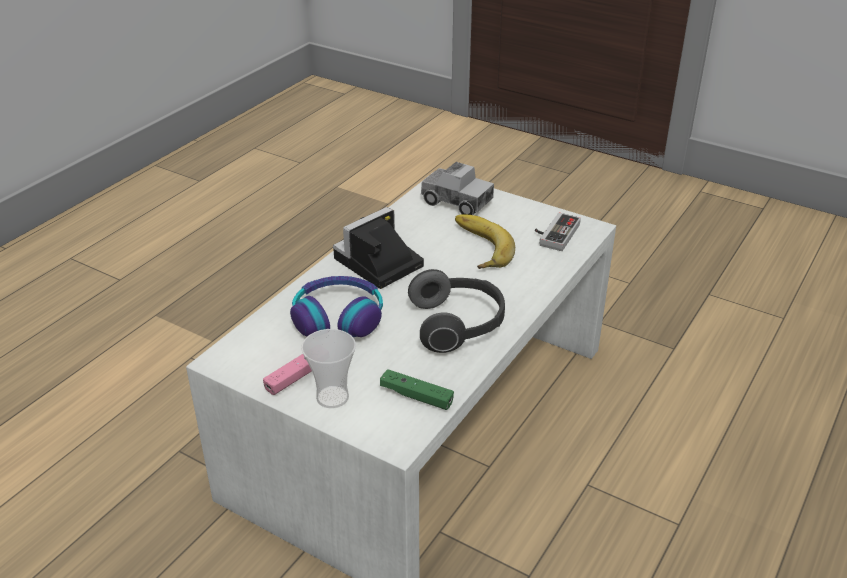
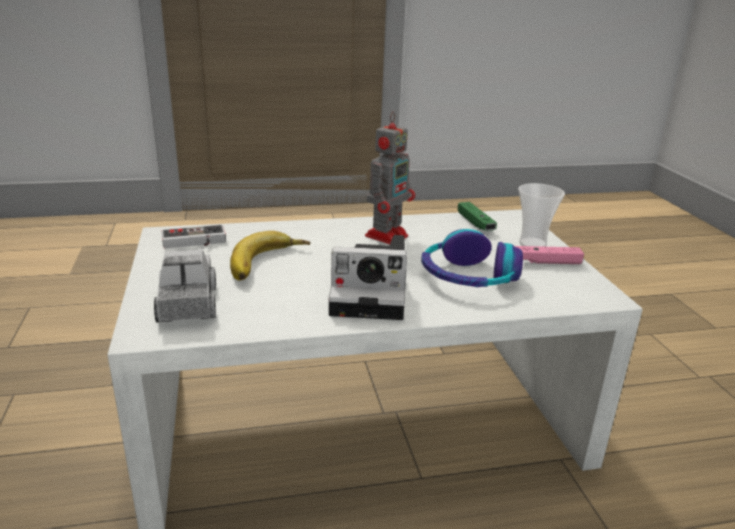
camera: 135 degrees left, 10 degrees down
headphones [408,269,505,353] -> toy robot [365,112,415,244]

